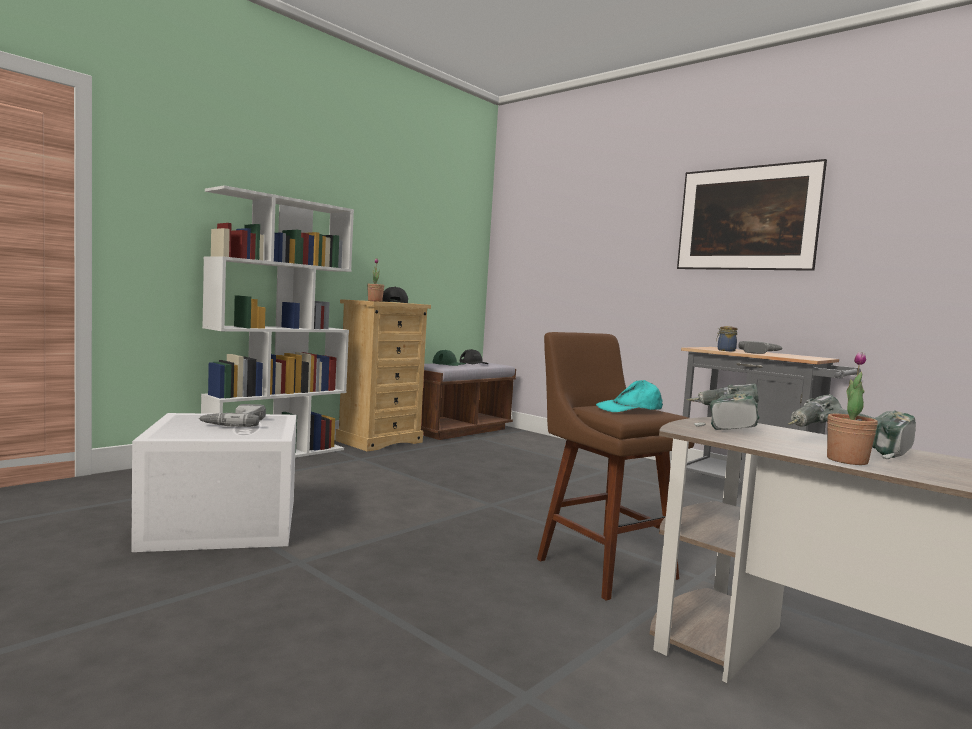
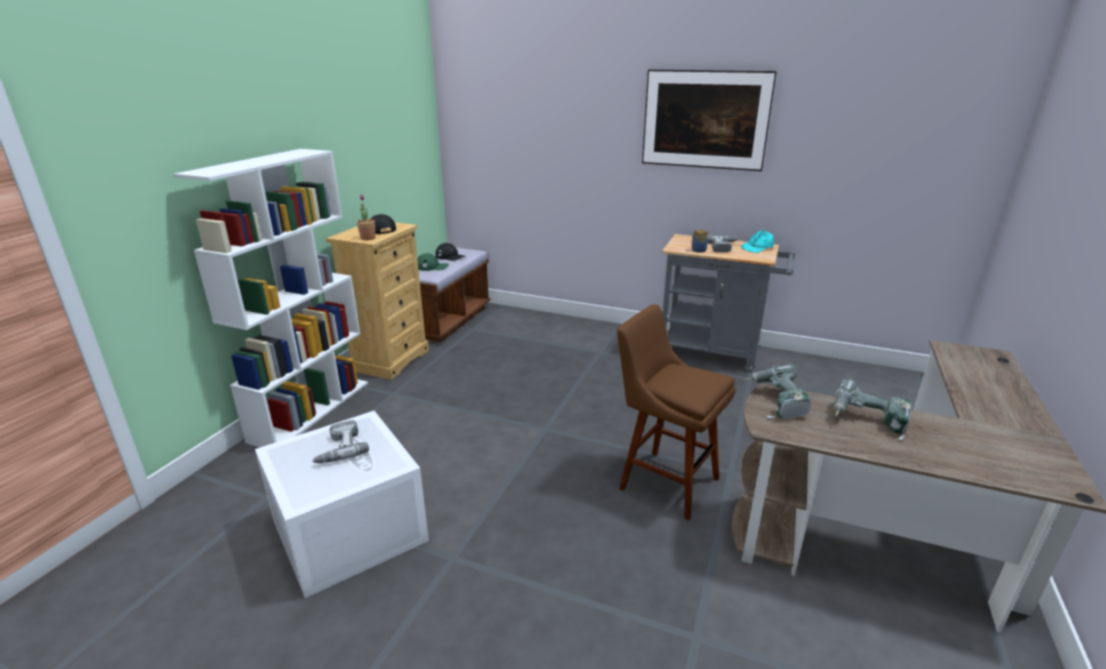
camera: 20 degrees left, 20 degrees up
turquoise cap [596,380,663,412] -> turquoise cap moved to [741,231,774,253]
potted plant [827,352,878,465] -> none

